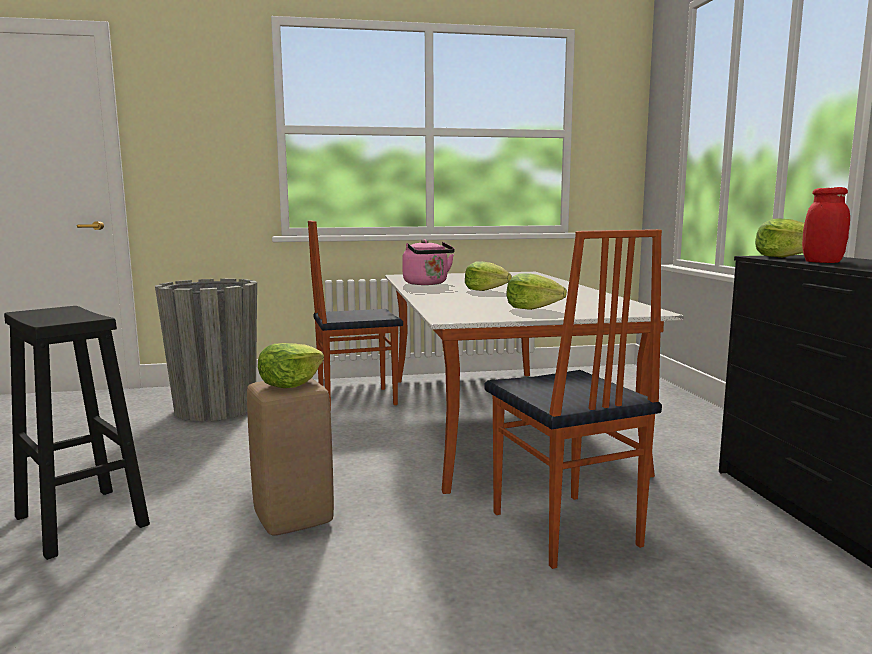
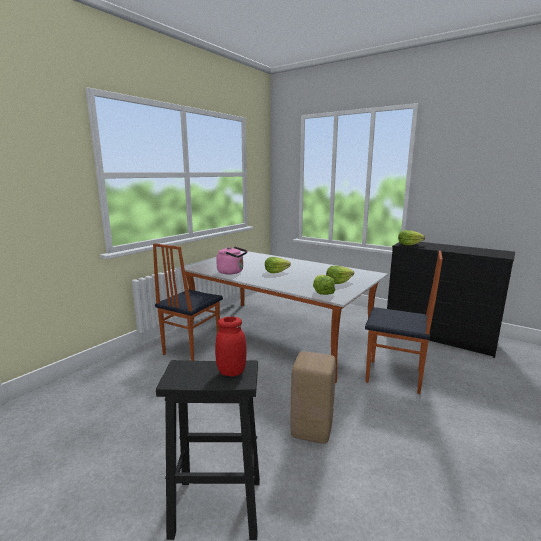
camera: 45 degrees left, 5 degrees up
grey planter [155,279,257,421] -> none
lettuce [258,343,324,388] -> lettuce moved to [313,275,335,295]
red jar [802,187,850,263] -> red jar moved to [215,317,247,376]

